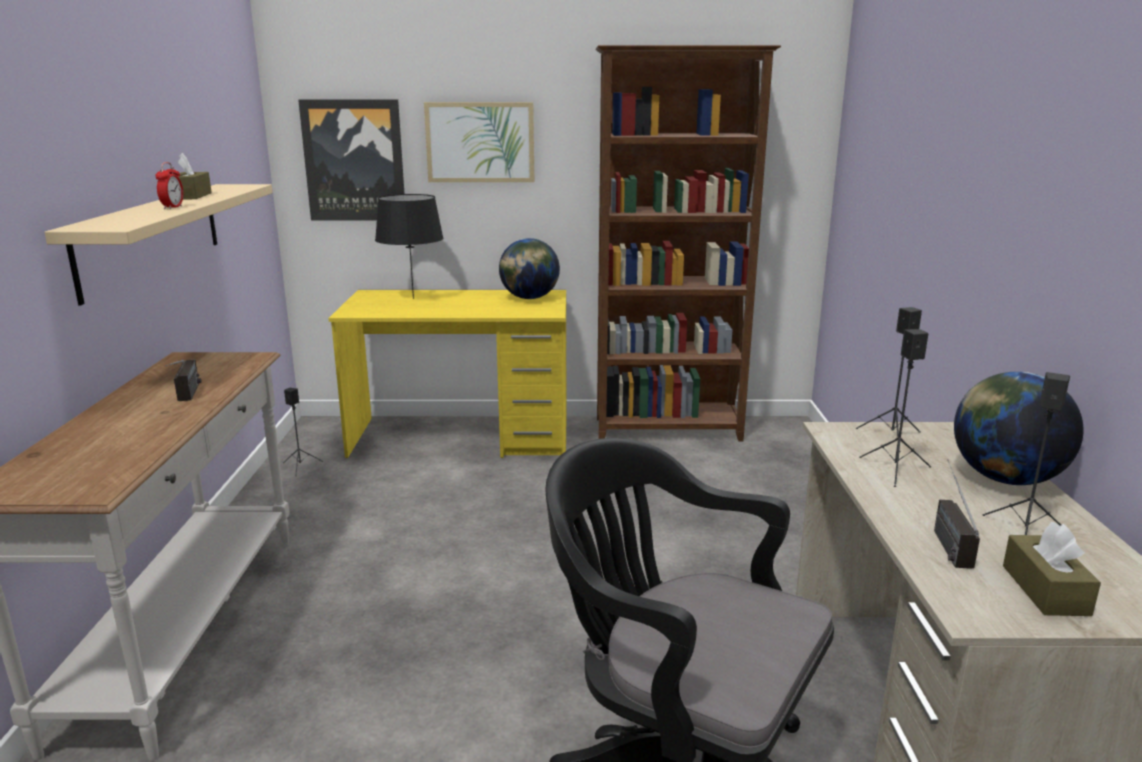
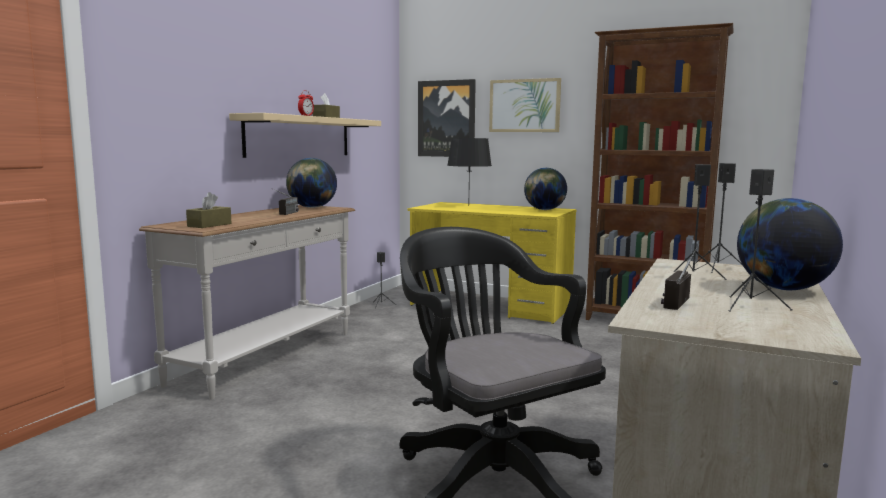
camera: 25 degrees right, 10 degrees down
brown tissue box [1003,522,1101,616] -> brown tissue box moved to [186,192,232,228]
none -> globe [286,158,337,208]

